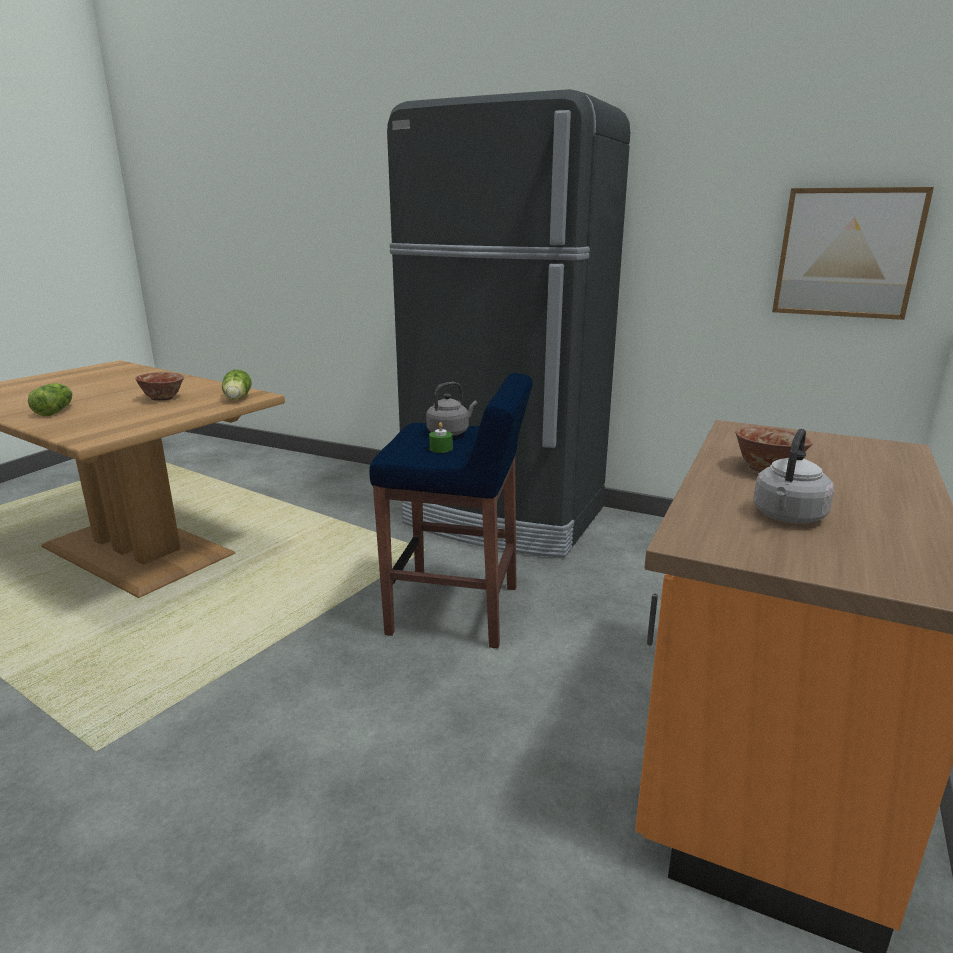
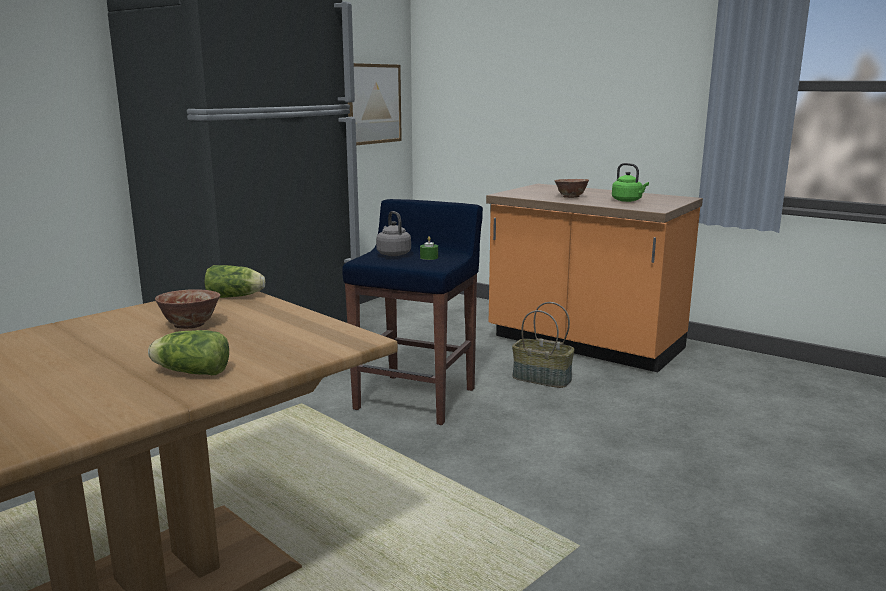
camera: 80 degrees left, 5 degrees down
grey kettle [753,429,834,524] -> green kettle [612,163,649,202]
none -> basket [512,302,575,388]

